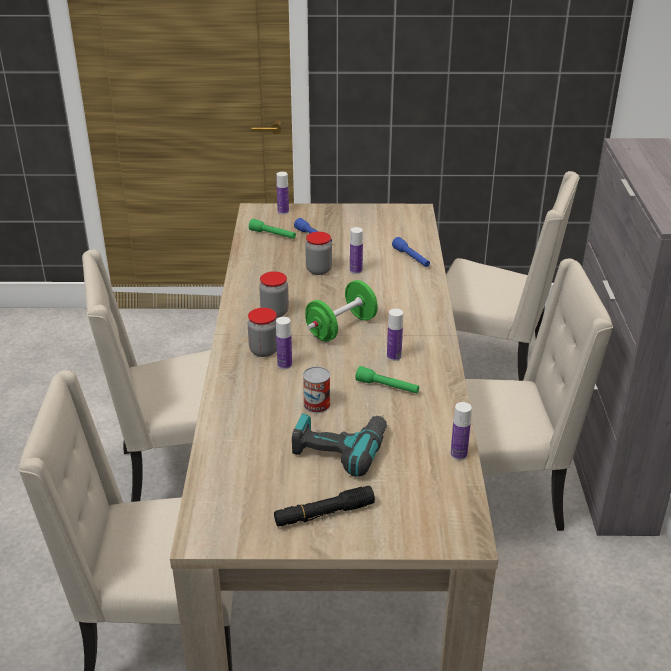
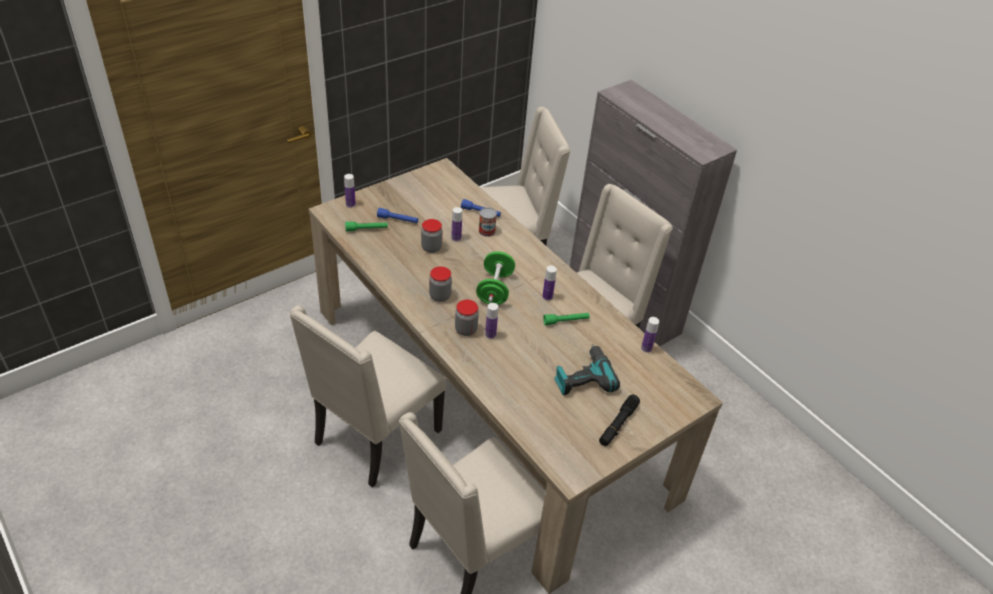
camera: 40 degrees left, 10 degrees up
can [303,366,331,413] -> can moved to [479,208,497,237]

